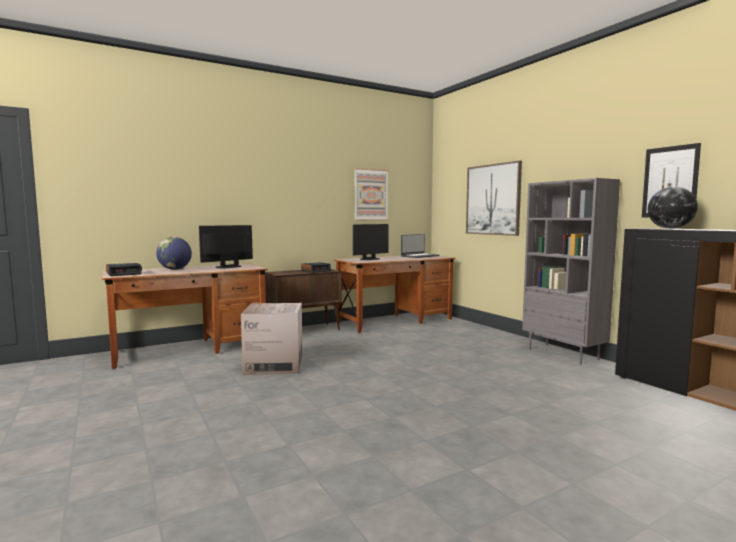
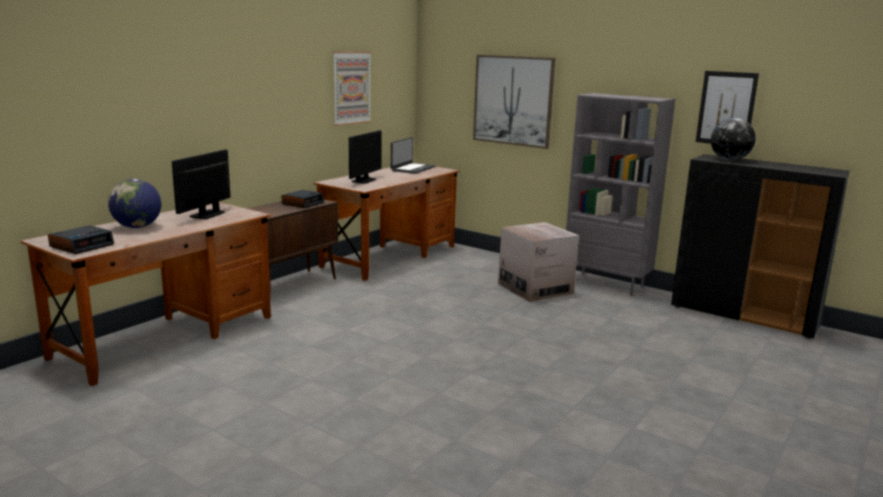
camera: 25 degrees left, 10 degrees up
cardboard box [241,303,303,375] -> cardboard box moved to [498,222,579,302]

